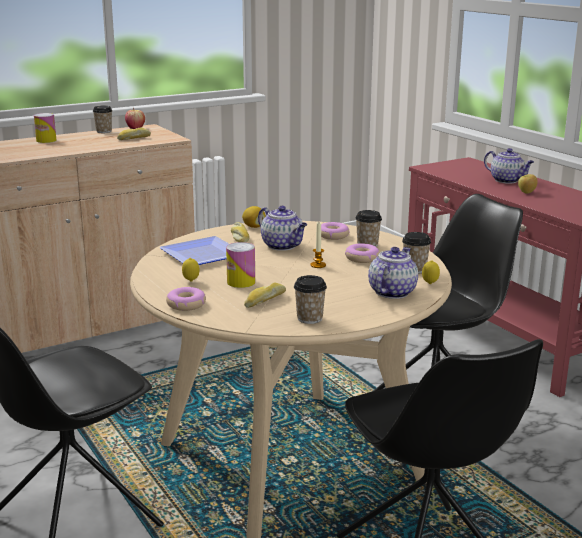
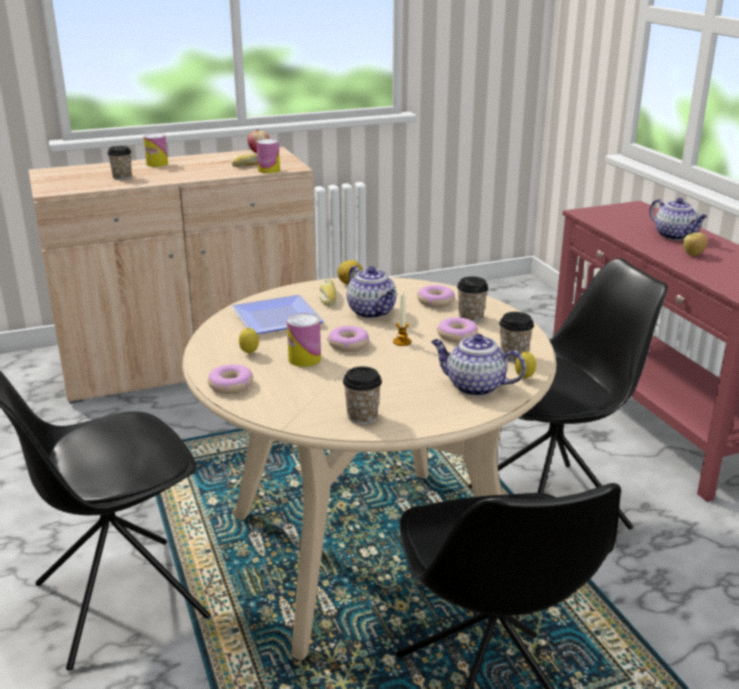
camera: 10 degrees right, 5 degrees up
cup [93,106,112,133] -> cup moved to [107,146,132,180]
bread [244,282,286,308] -> none
teapot [368,247,418,299] -> teapot turned 105 degrees counterclockwise [431,334,526,396]
none -> can [257,139,280,173]
none -> donut [327,326,369,352]

